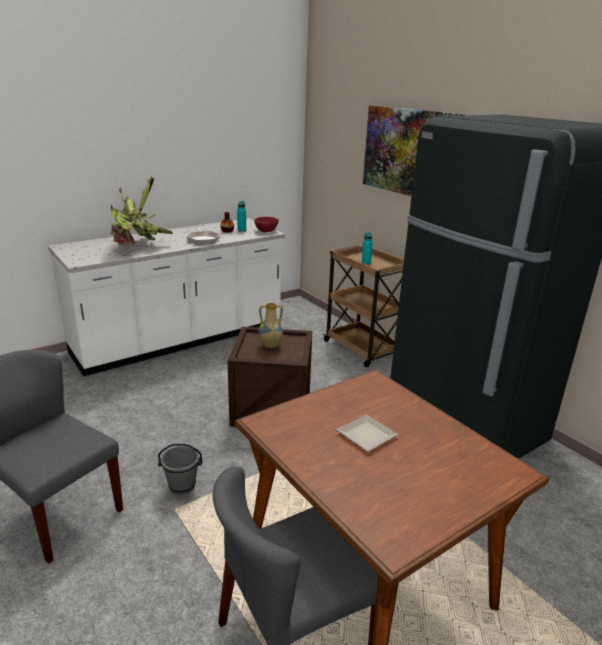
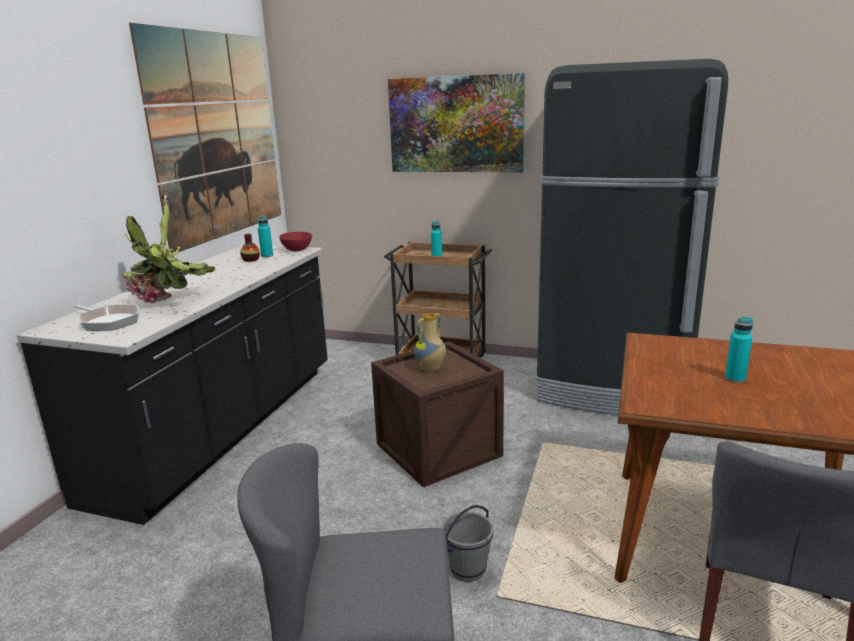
camera: 35 degrees left, 5 degrees down
white counter [48,218,285,377] -> black counter [17,244,328,525]
frying pan [186,226,220,245] -> frying pan moved to [73,305,140,331]
plate [336,414,398,452] -> turquoise bottle [725,317,753,383]
none -> picture [129,23,281,253]

